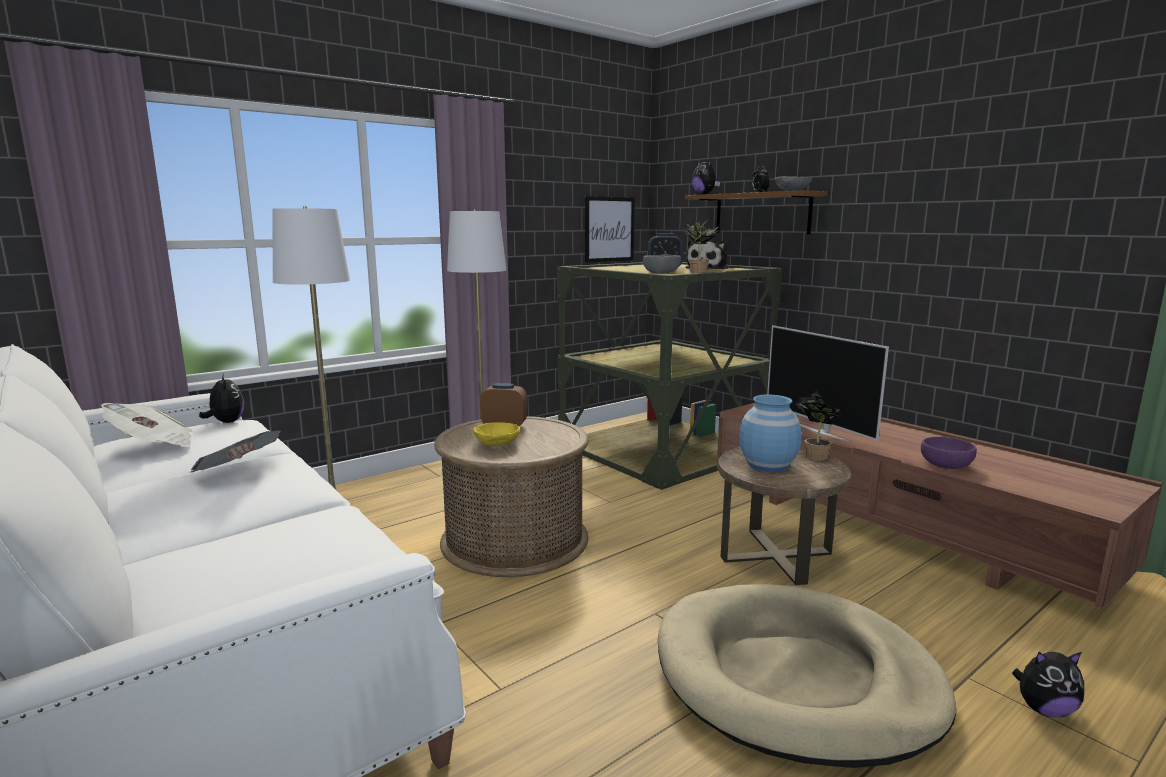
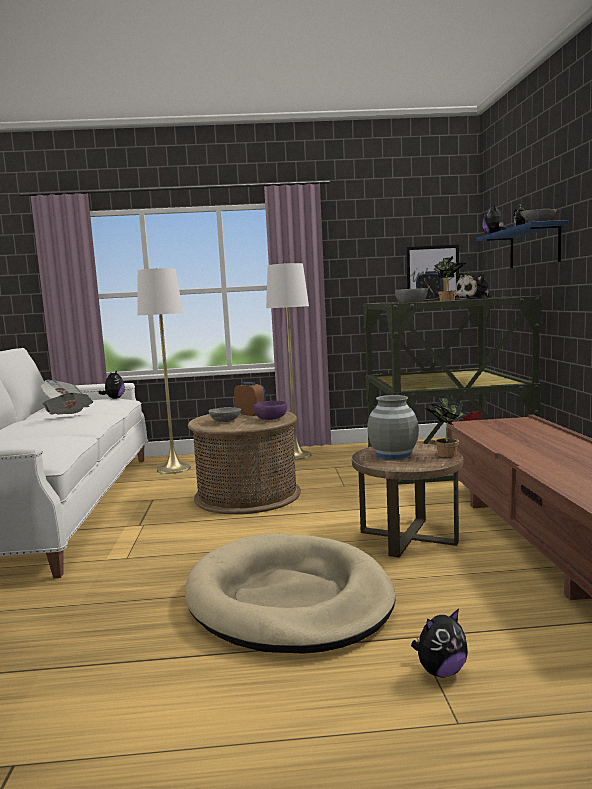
camera: 35 degrees right, 5 degrees down
yellow bowl [473,422,520,446] -> grey bowl [208,407,241,422]
brown shelf [685,190,827,234] -> blue shelf [476,220,569,268]
blue vase [739,394,802,472] -> grey vase [367,395,419,459]
television [767,325,889,442] -> none
purple bowl [921,437,977,469] -> purple bowl moved to [254,401,287,420]
plush toy [1012,652,1084,717] -> plush toy turned 60 degrees counterclockwise [411,609,468,677]

